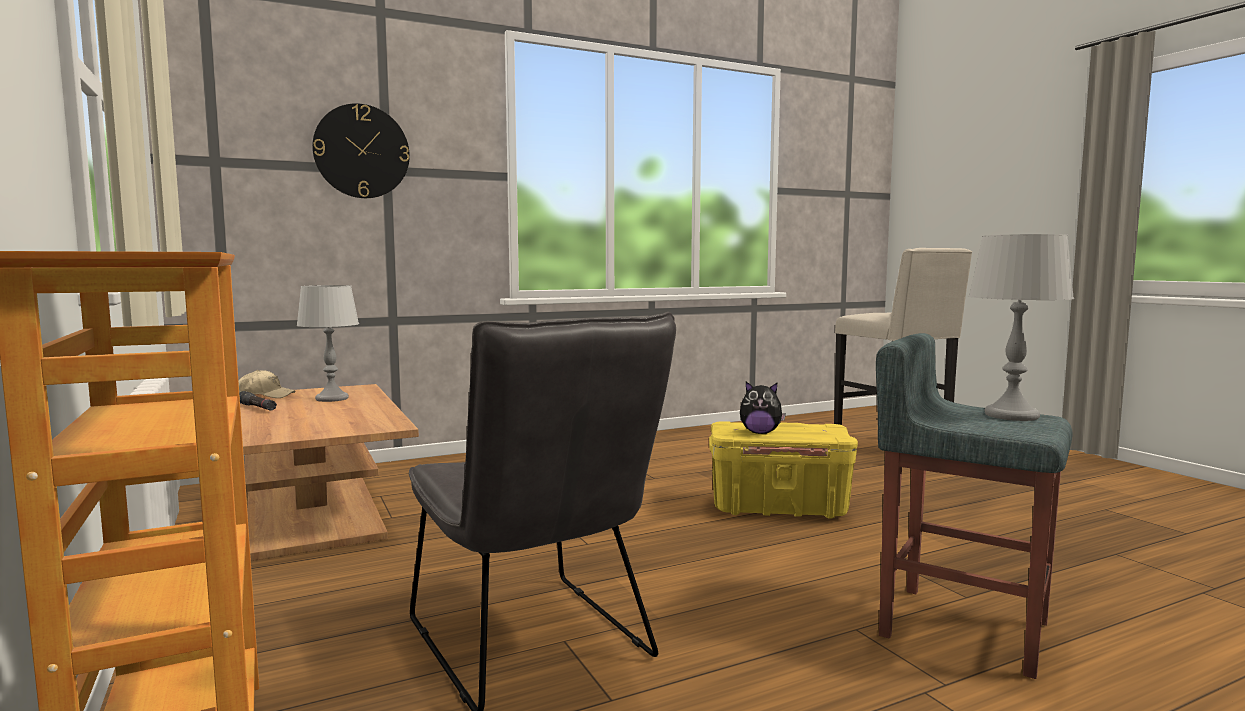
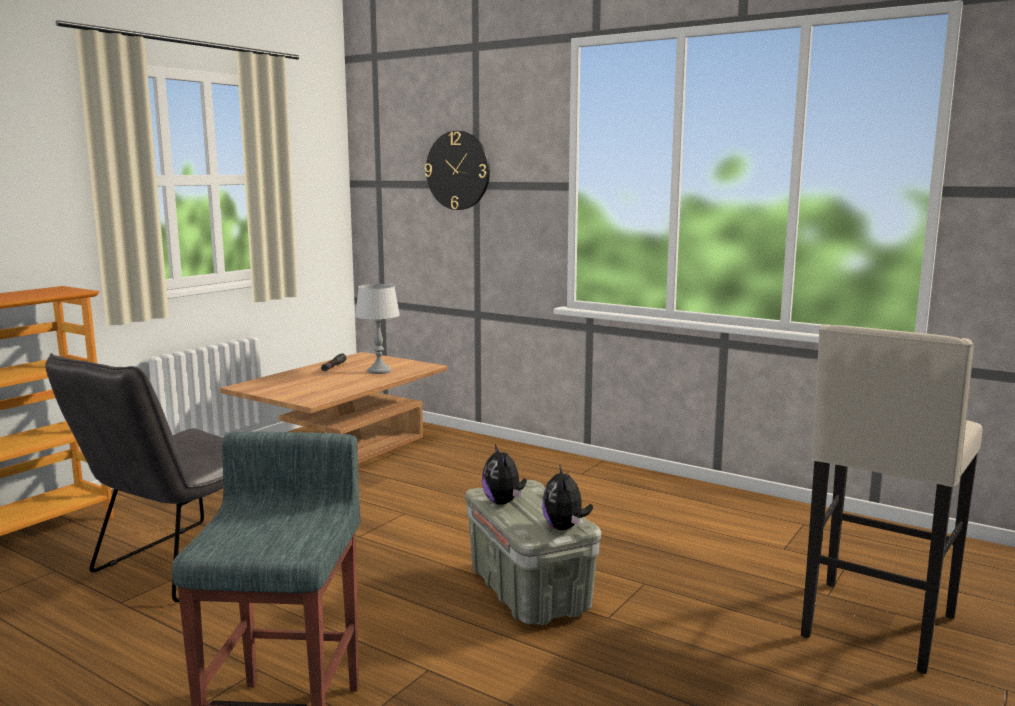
camera: 60 degrees right, 5 degrees up
beige cap [239,370,296,398] -> none
yellow storage box [709,421,858,519] -> grey storage box [465,480,601,625]
grey table lamp [969,234,1074,421] -> none
none -> plush toy [542,464,593,530]

